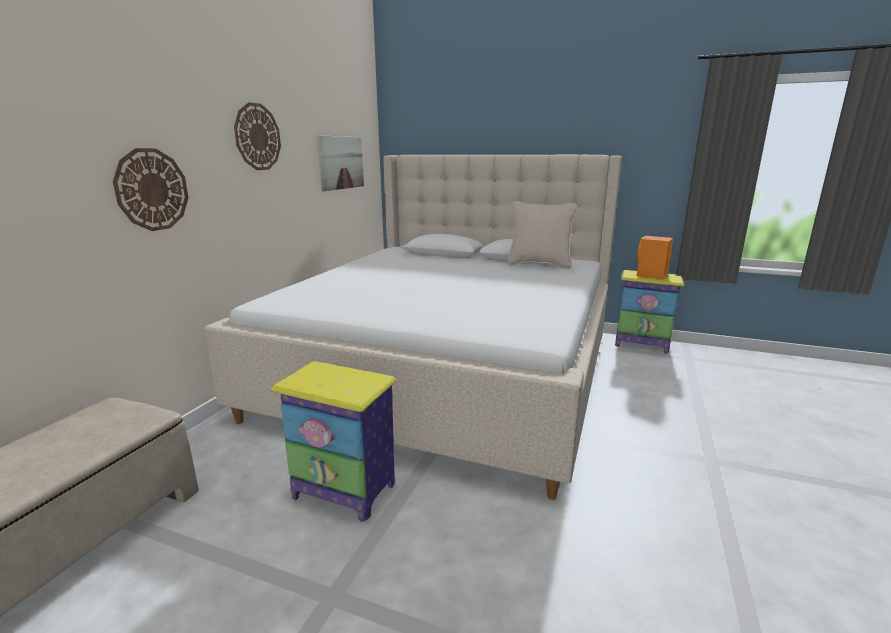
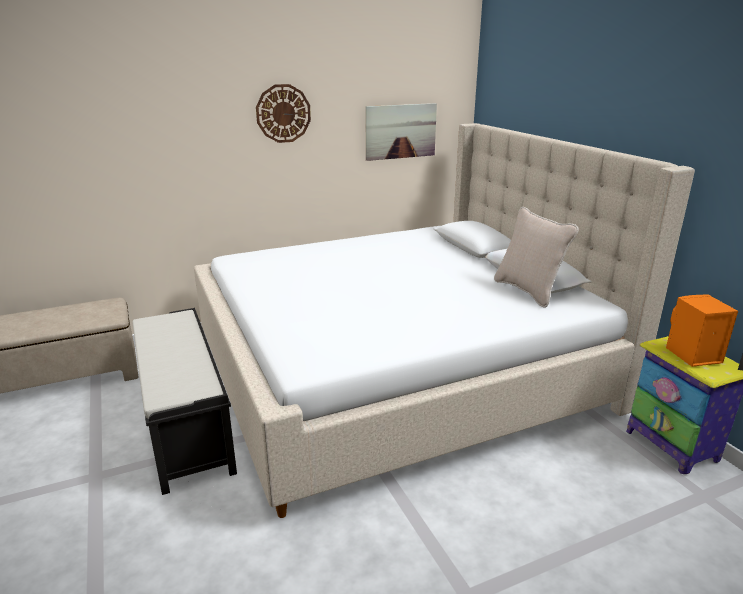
camera: 45 degrees right, 5 degrees up
wall clock [113,148,189,231] -> none
nightstand [270,361,396,522] -> black bench [132,308,237,495]

